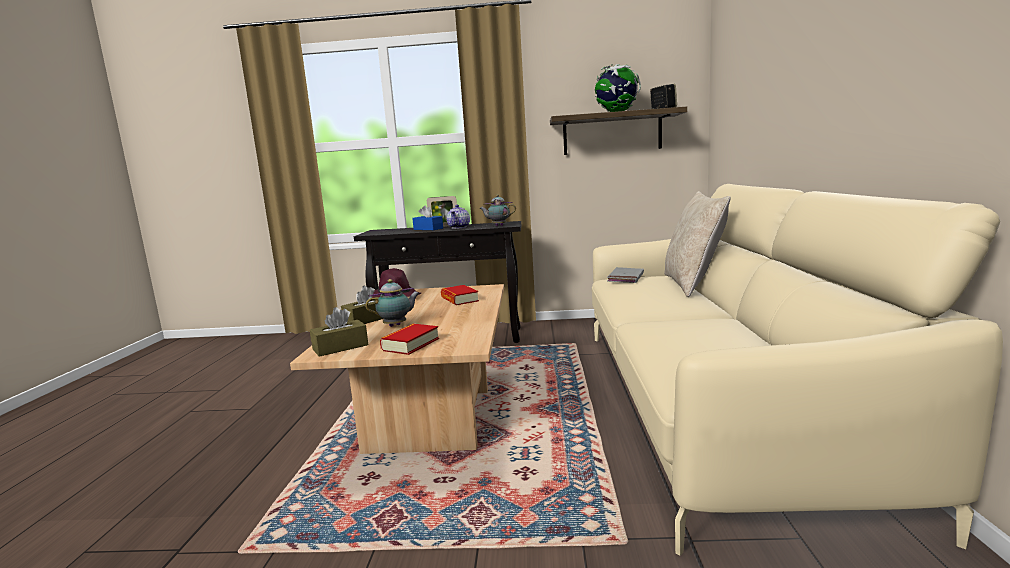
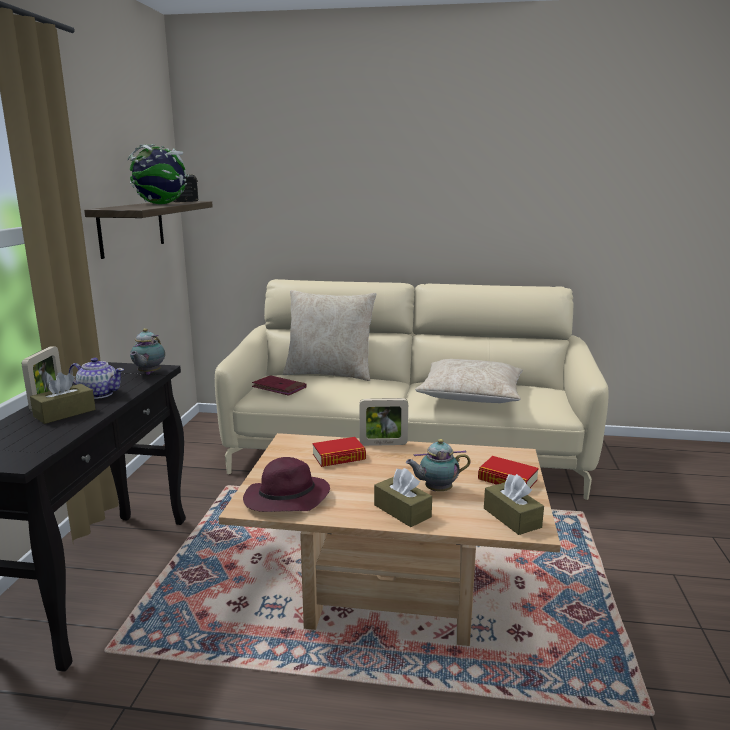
camera: 85 degrees left, 5 degrees up
teapot [365,279,420,327] -> teapot turned 75 degrees counterclockwise [406,439,471,491]
blue tissue box [412,205,443,230] -> brown tissue box [30,372,95,424]
grey book [607,267,644,283] -> red book [252,375,307,396]
none -> picture frame [359,398,408,446]
none -> beige pillow [415,359,523,403]

